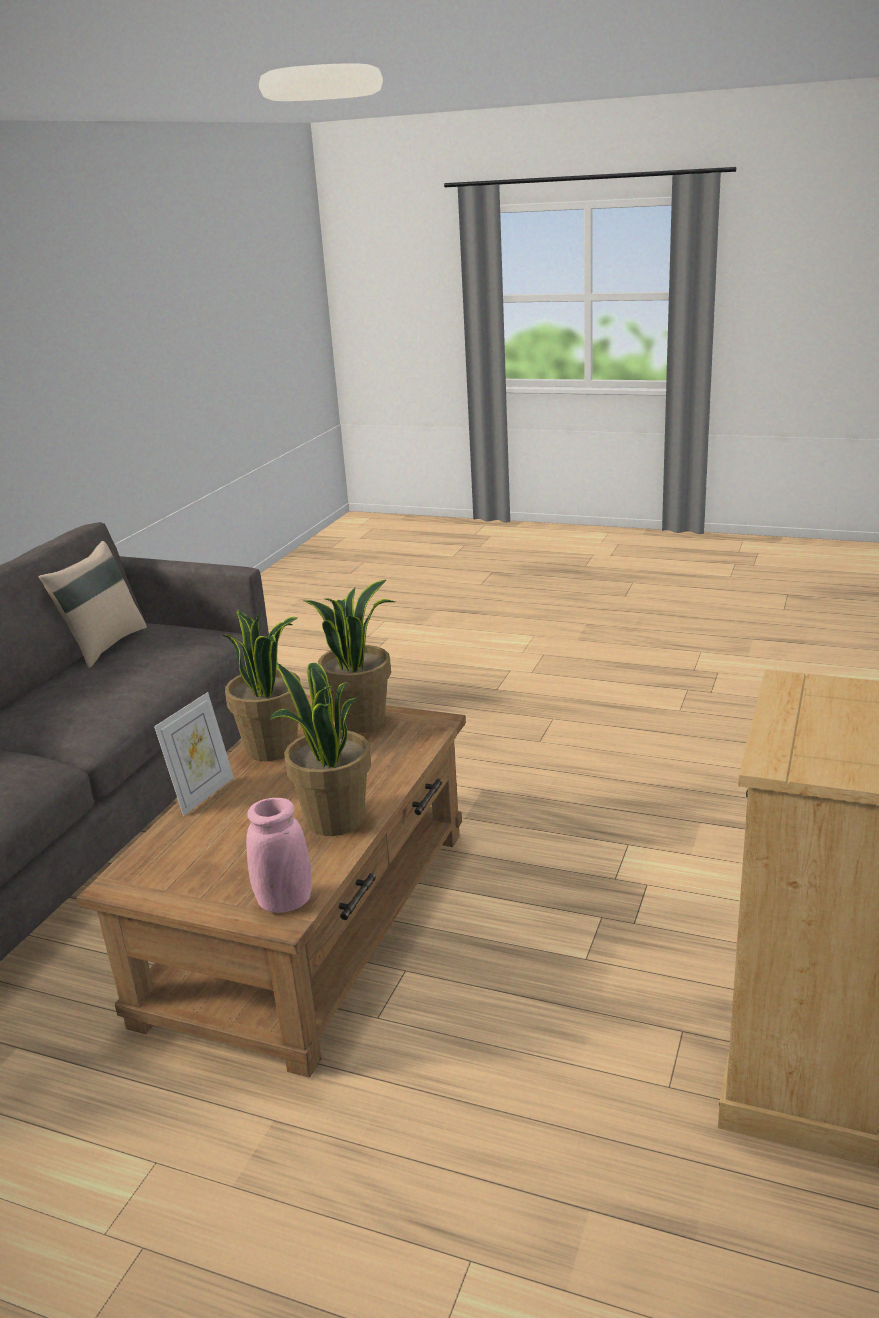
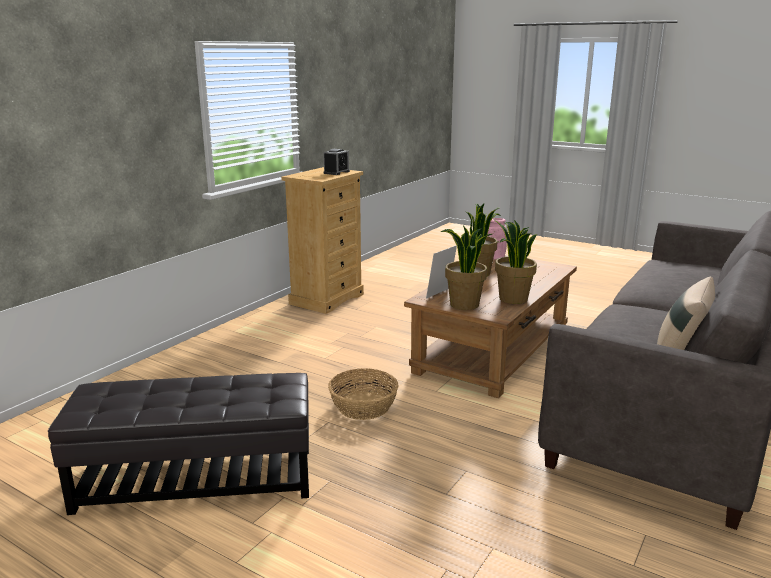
camera: 170 degrees left, 5 degrees down
picture frame [154,692,234,816] -> picture frame moved to [426,245,457,299]
none -> black ottoman [48,373,309,515]
none -> alarm clock [324,149,350,175]
none -> basket [328,369,398,420]

